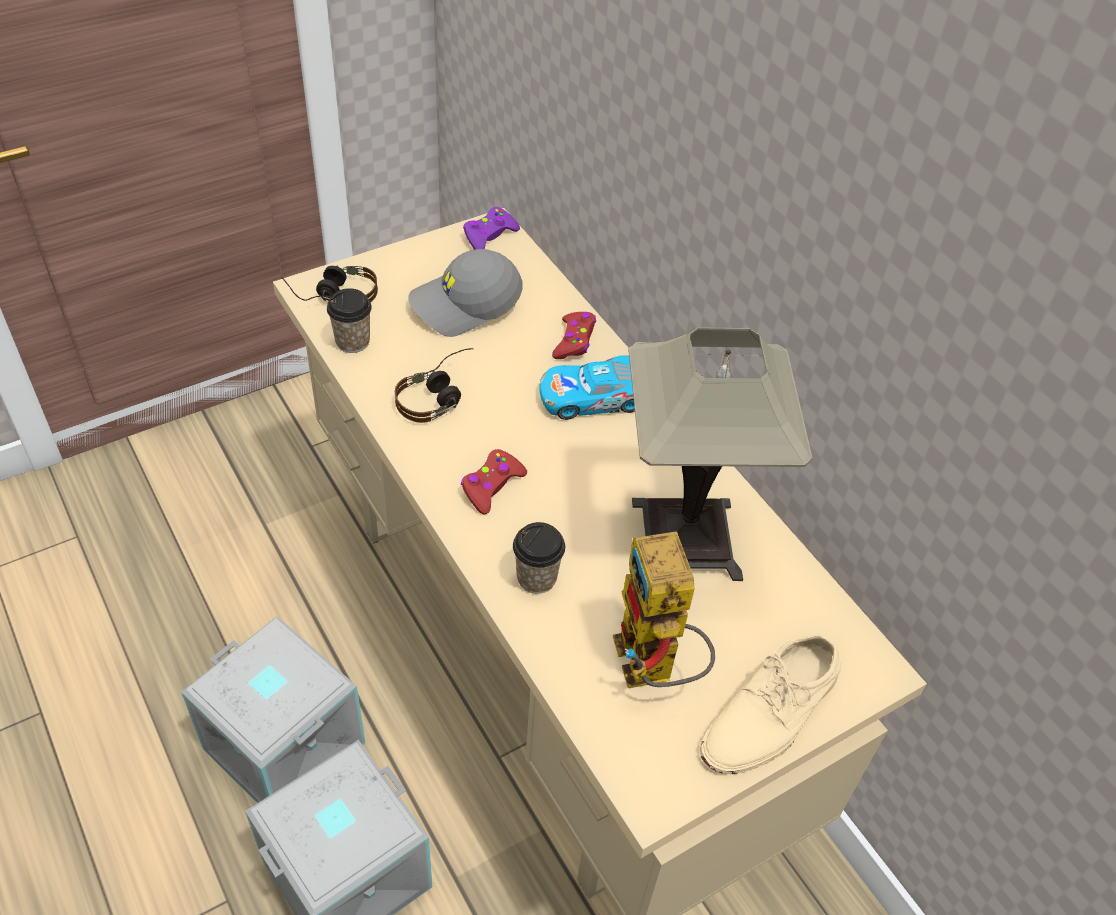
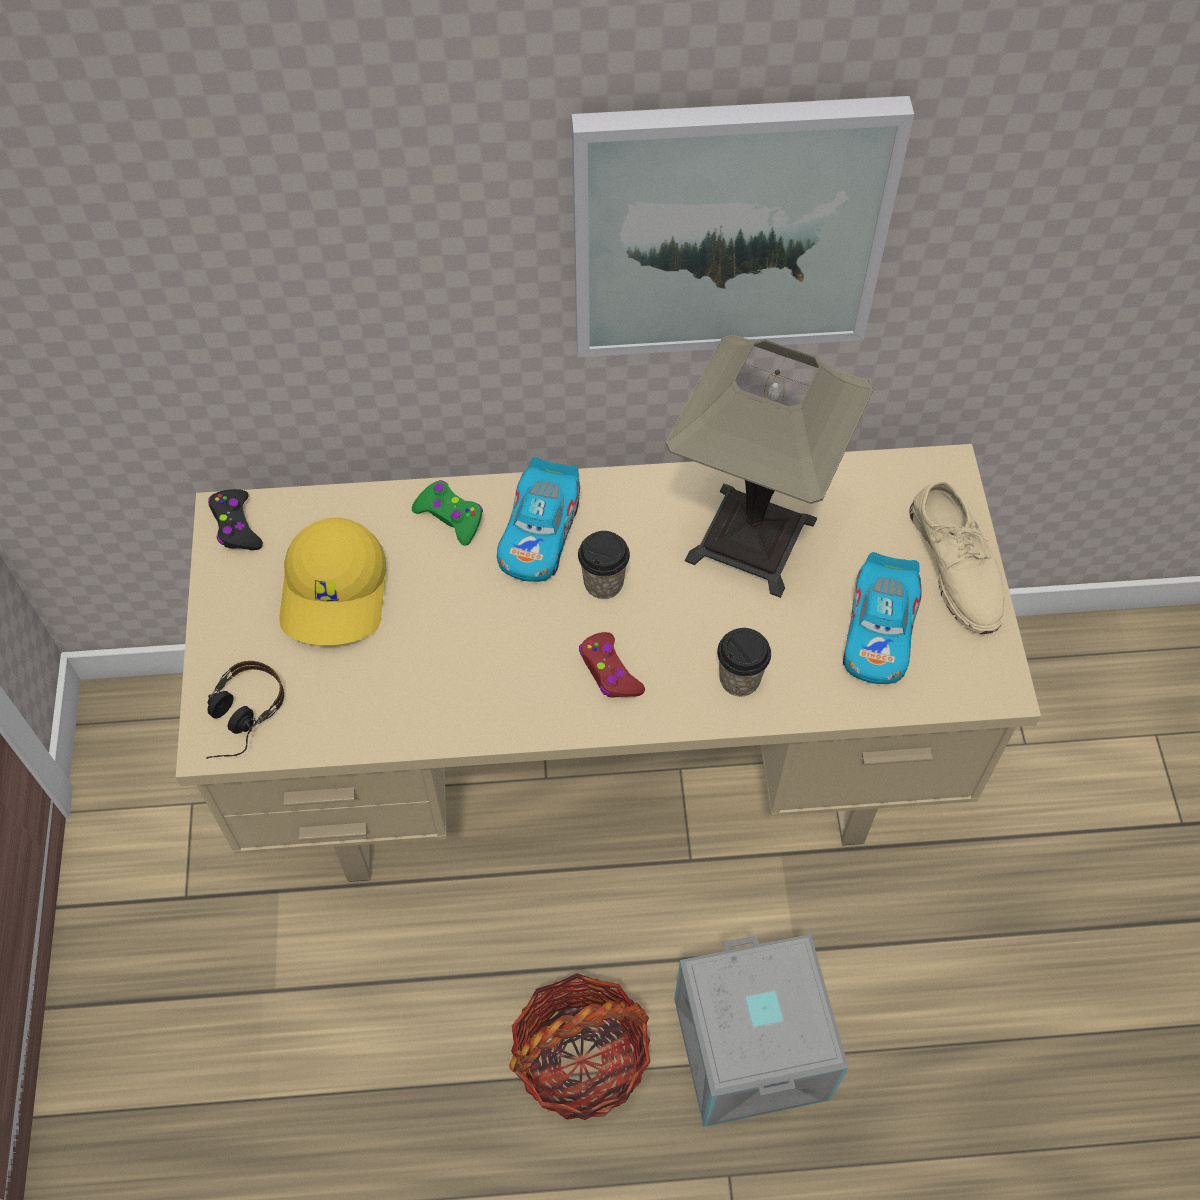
camera: 60 degrees left, 10 degrees up
grey storage box [181,616,365,803] -> basket [510,973,651,1120]
cup [327,288,372,353] -> cup moved to [578,531,630,599]
headphones [395,348,474,423] -> none
grey cap [408,249,523,337] -> yellow cap [279,518,386,646]
purple game controller [463,207,520,250] -> black game controller [208,489,263,550]
red game controller [552,312,596,359] -> green game controller [412,480,483,546]
toy robot [613,531,715,688] -> toy car [843,552,922,684]
none -> picture [572,96,914,357]

